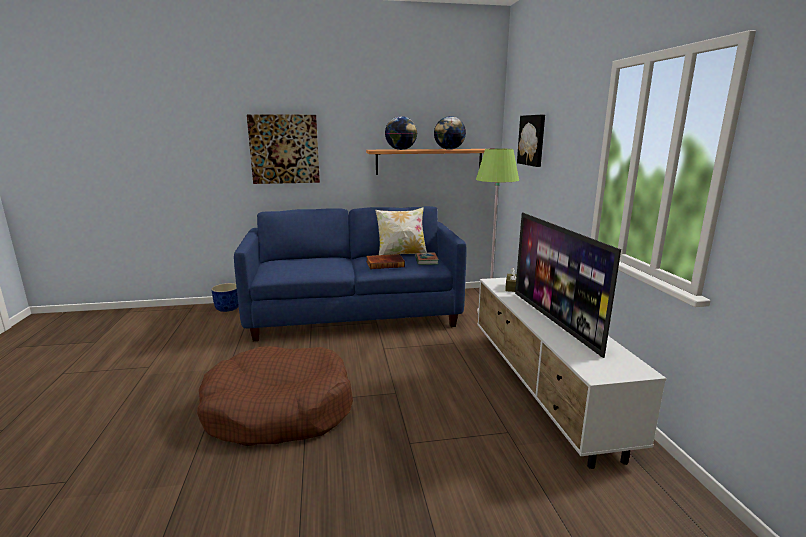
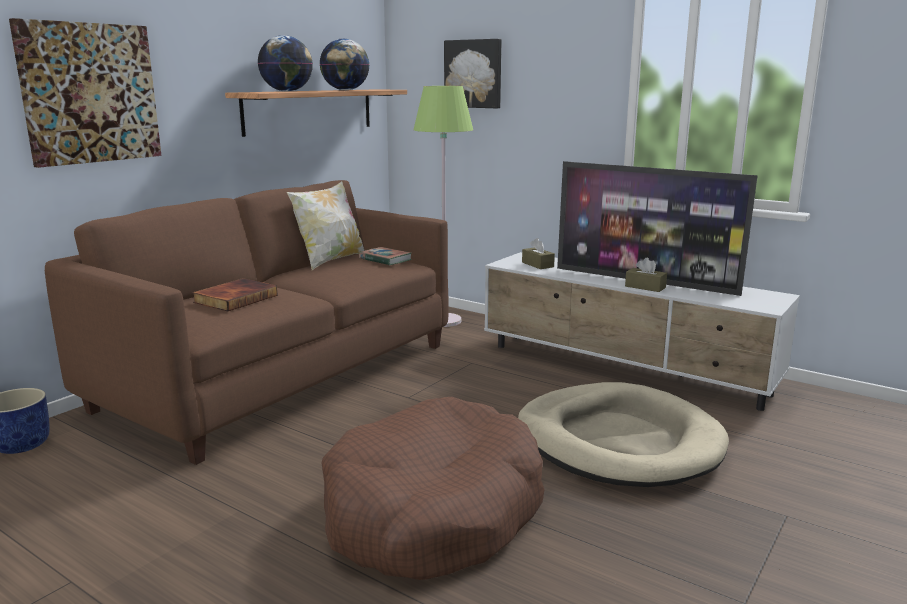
camera: 45 degrees left, 0 degrees up
blue sofa [234,206,467,341] -> brown sofa [45,180,449,465]
book [366,254,405,269] -> book moved to [192,278,278,311]
none -> beige dog bed [518,382,729,487]
none -> brown tissue box [625,258,667,292]

